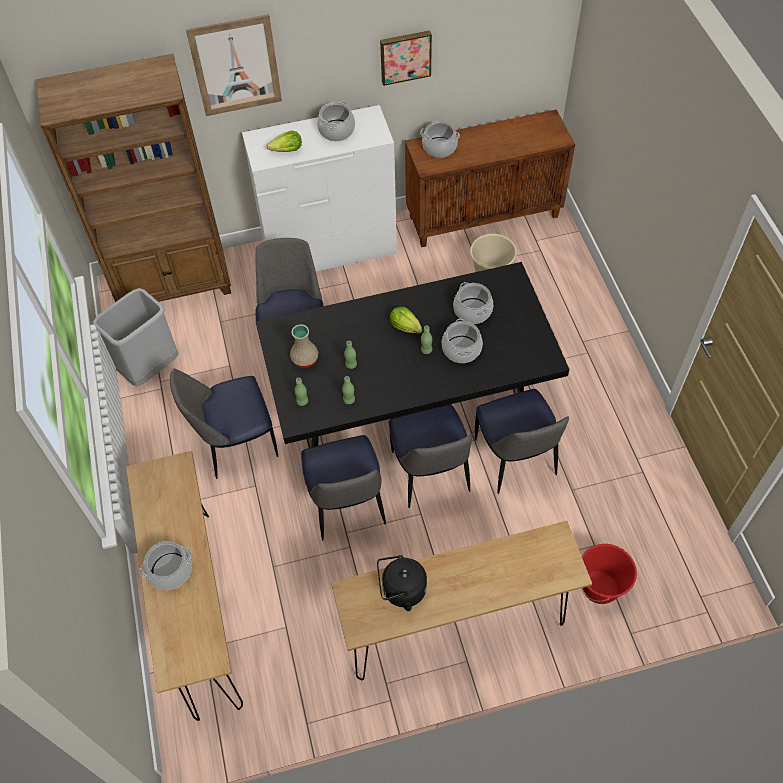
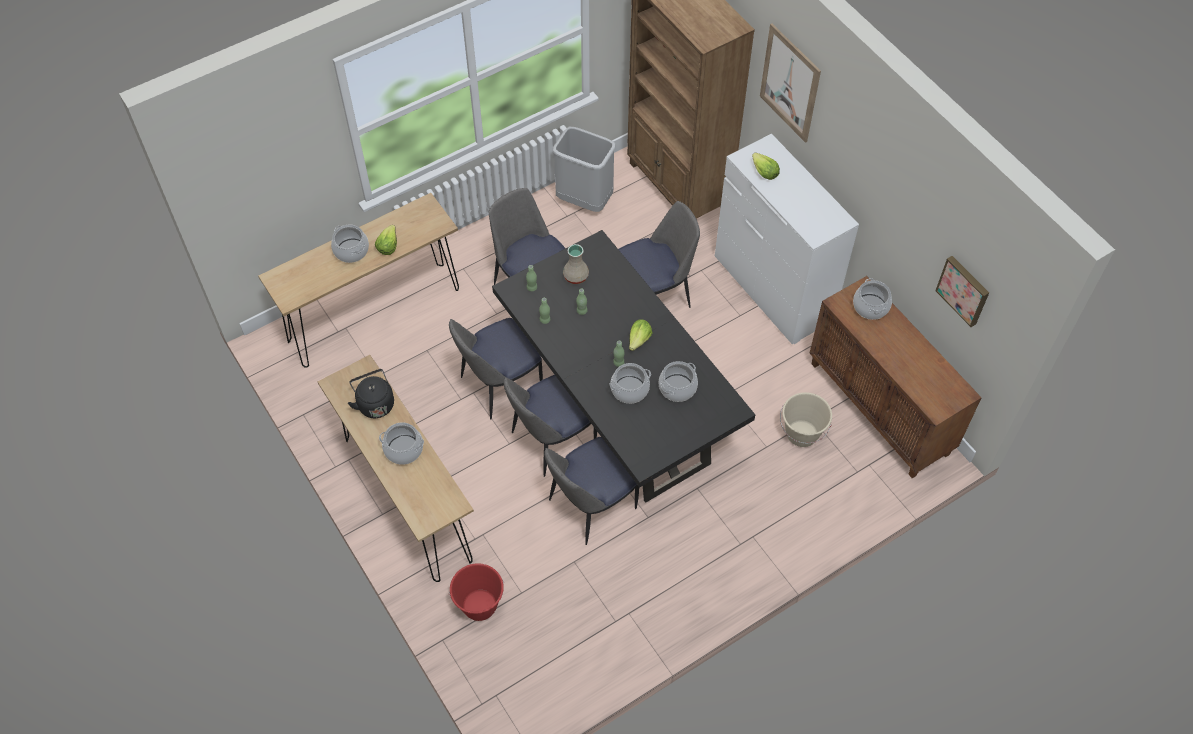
camera: 70 degrees right, 0 degrees up
cooking pot [317,102,355,141] -> cooking pot moved to [379,422,424,465]
picture [380,30,432,86] -> picture moved to [935,256,989,327]
none -> lettuce [375,225,397,255]

